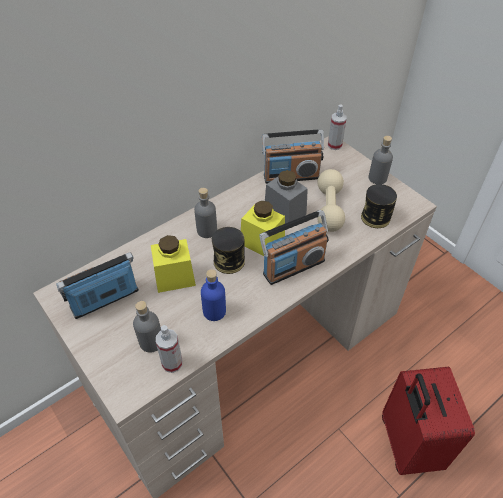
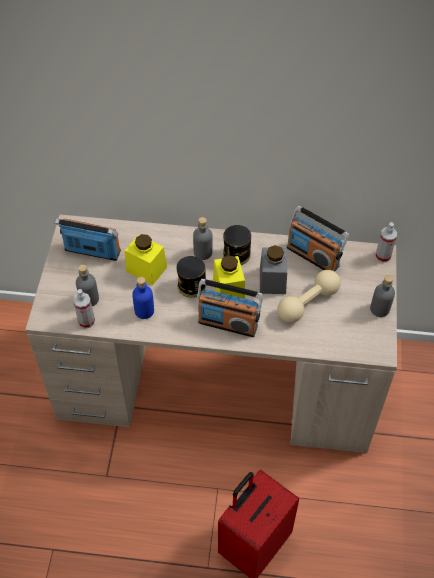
camera: 45 degrees right, 5 degrees up
can [361,184,397,228] -> can moved to [223,225,251,265]

